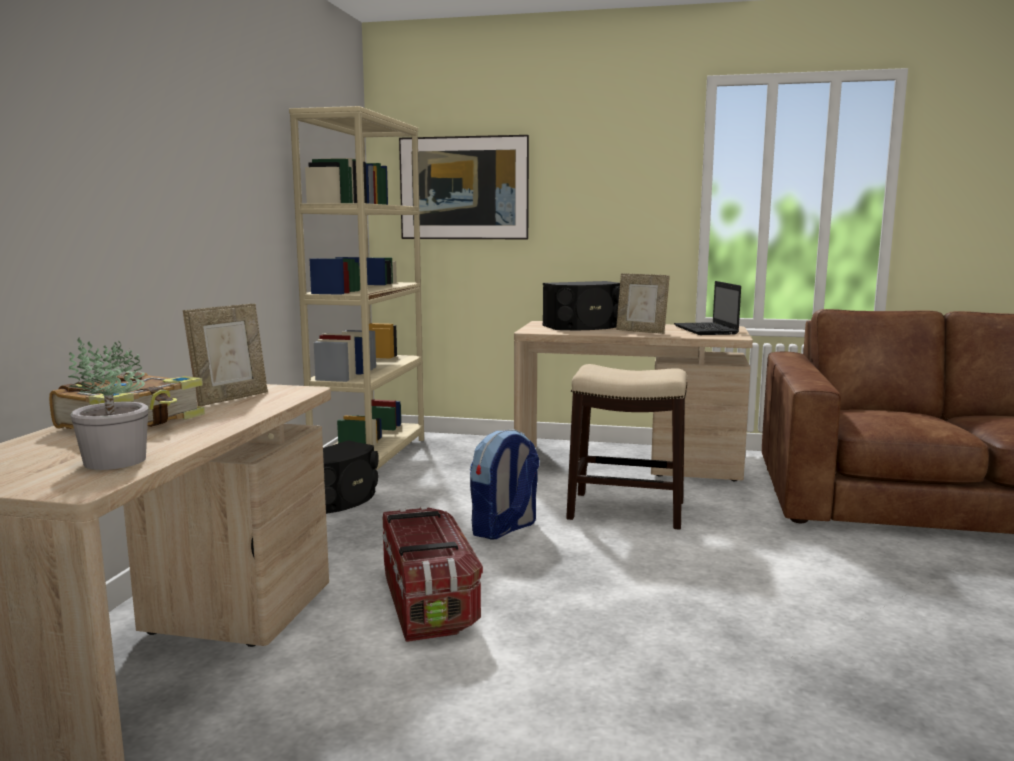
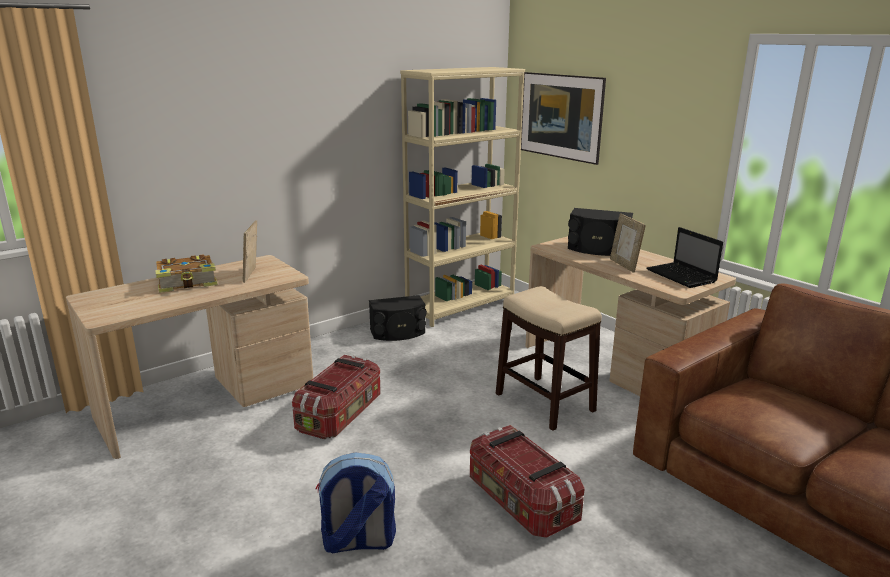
camera: 40 degrees right, 10 degrees up
potted plant [68,337,148,470] -> none
picture frame [183,303,268,406] -> picture frame turned 105 degrees clockwise [243,220,257,283]
backpack [470,429,539,540] -> backpack moved to [316,452,396,553]
laptop [674,281,741,335] -> laptop turned 60 degrees counterclockwise [647,227,723,288]
none -> storage box [470,425,585,538]

